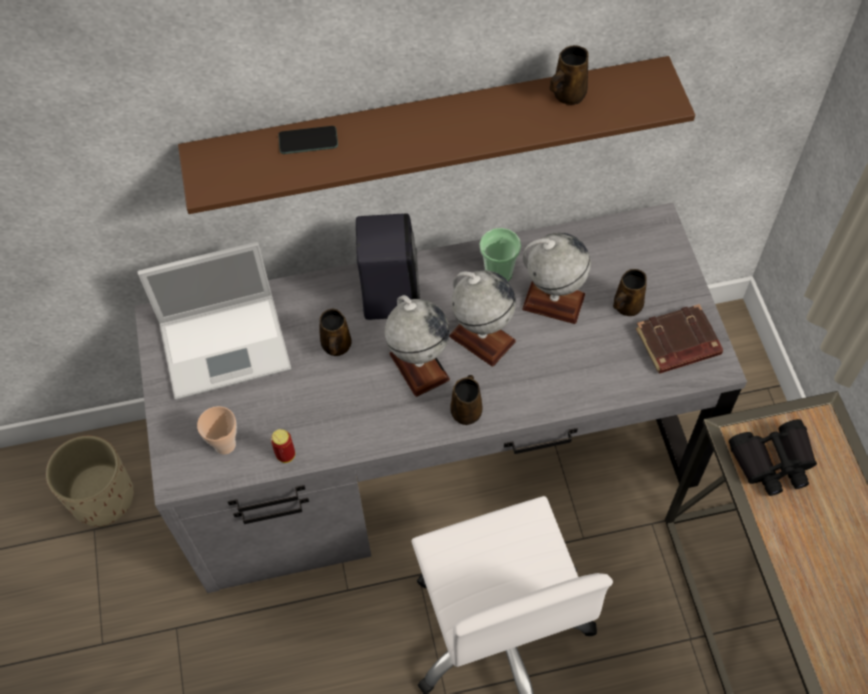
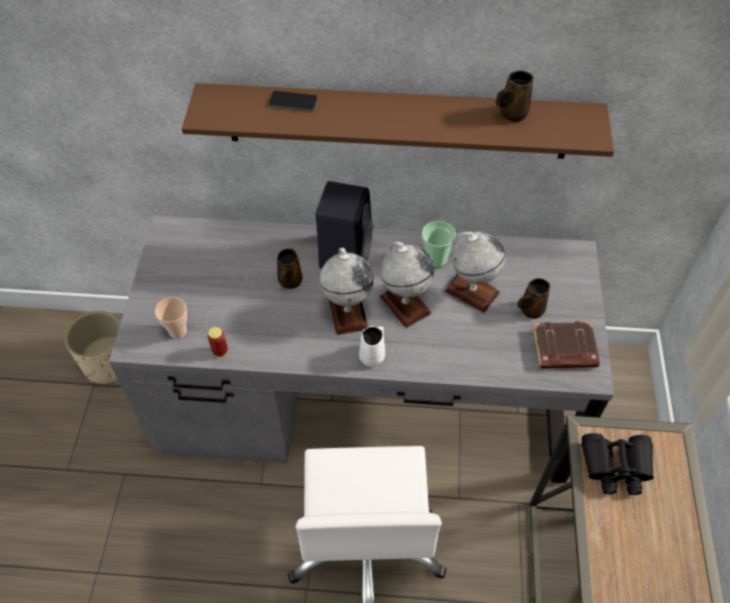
camera: 15 degrees right, 5 degrees down
laptop [137,241,291,400] -> none
brown mug [450,375,483,425] -> white mug [359,326,385,367]

